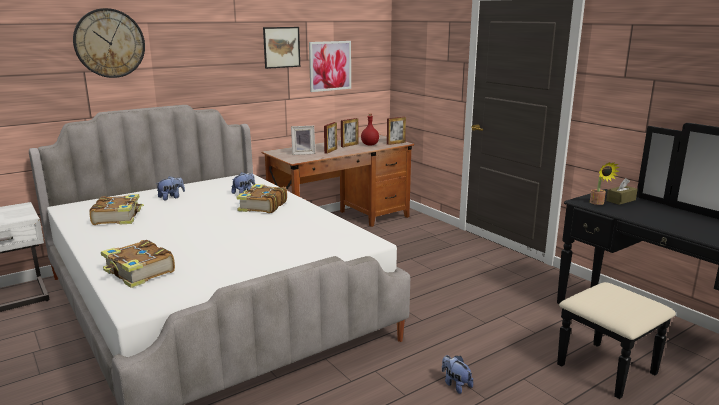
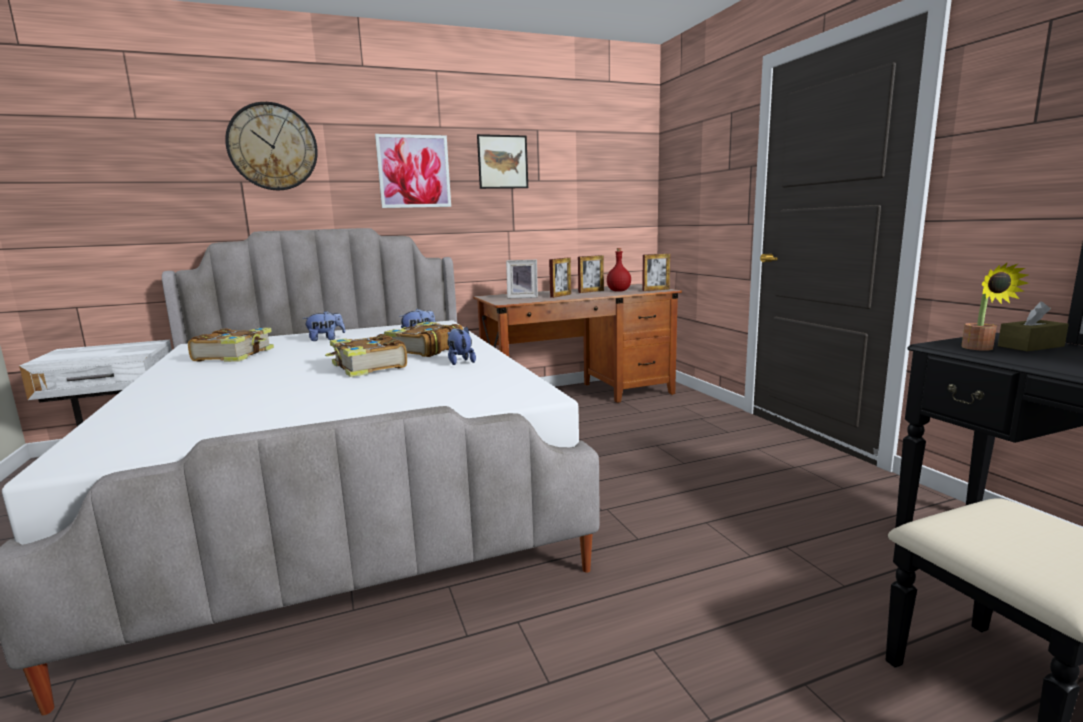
camera: 15 degrees right, 5 degrees down
book [101,240,175,288] -> book moved to [325,334,407,377]
picture [309,41,351,92] -> picture moved to [375,134,451,208]
plush toy [442,355,473,394] -> plush toy moved to [447,327,476,365]

